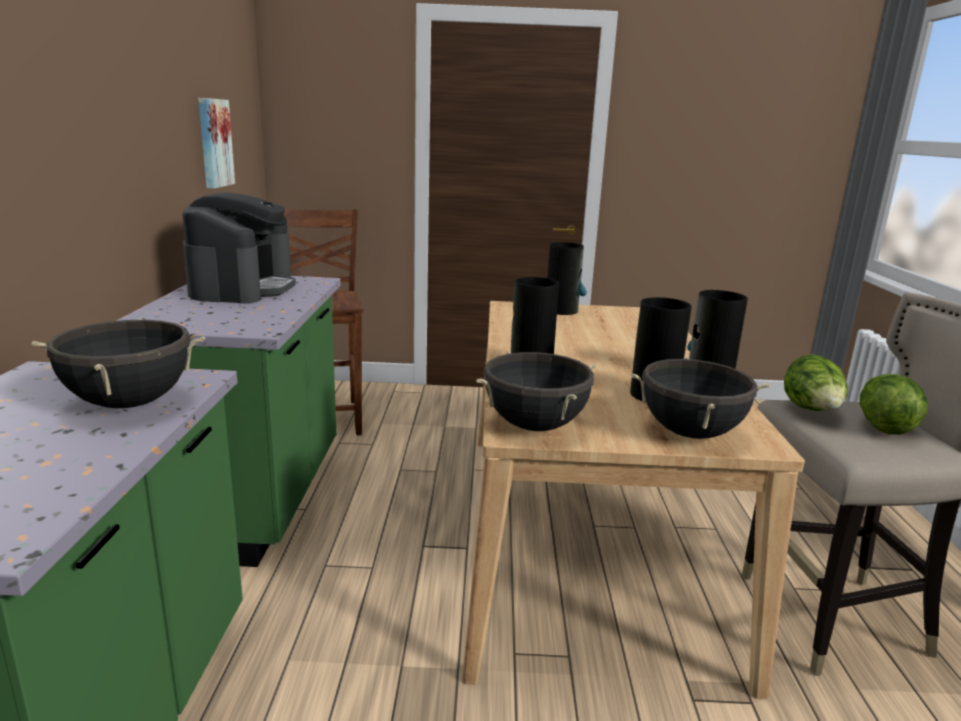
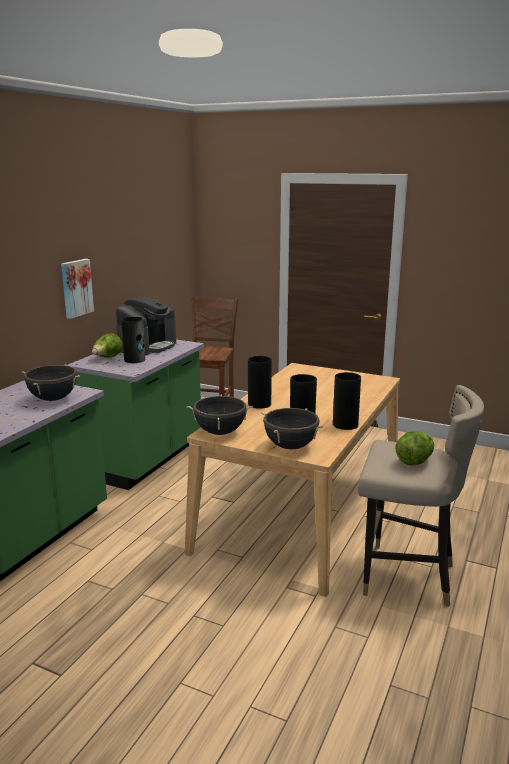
camera: 25 degrees right, 0 degrees up
picture [198,98,235,189] -> picture moved to [61,259,94,319]
vase [547,242,587,315] -> vase moved to [121,317,145,363]
lettuce [784,354,848,411] -> lettuce moved to [92,334,122,358]

